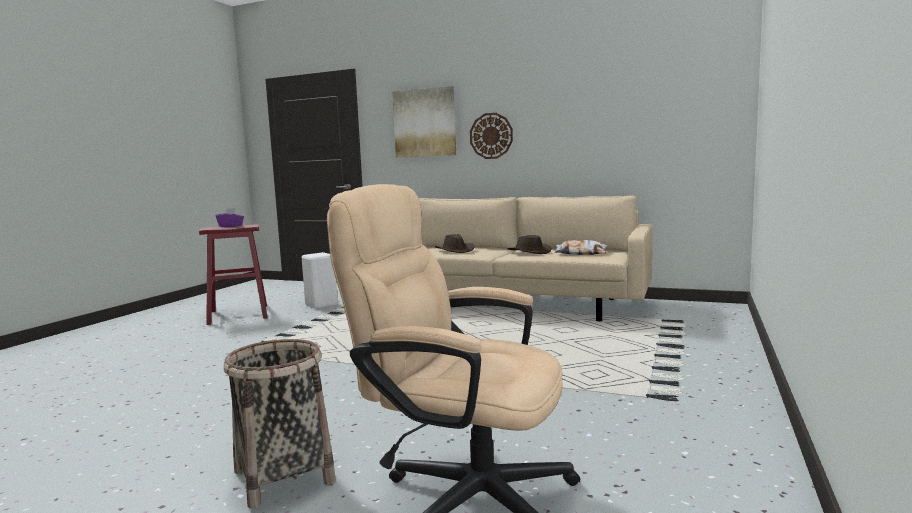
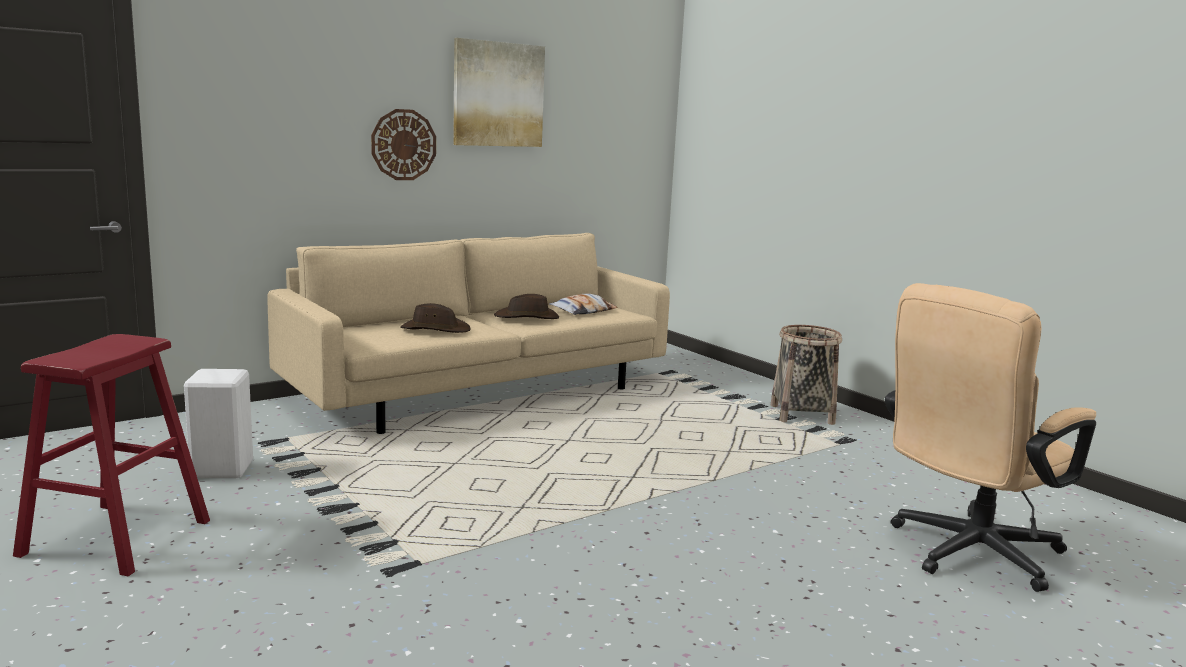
camera: 60 degrees left, 5 degrees up
purple tissue box [216,208,244,227] -> none
basket [224,339,336,509] -> basket moved to [771,325,842,425]
picture [392,86,456,158] -> picture moved to [453,38,545,147]

